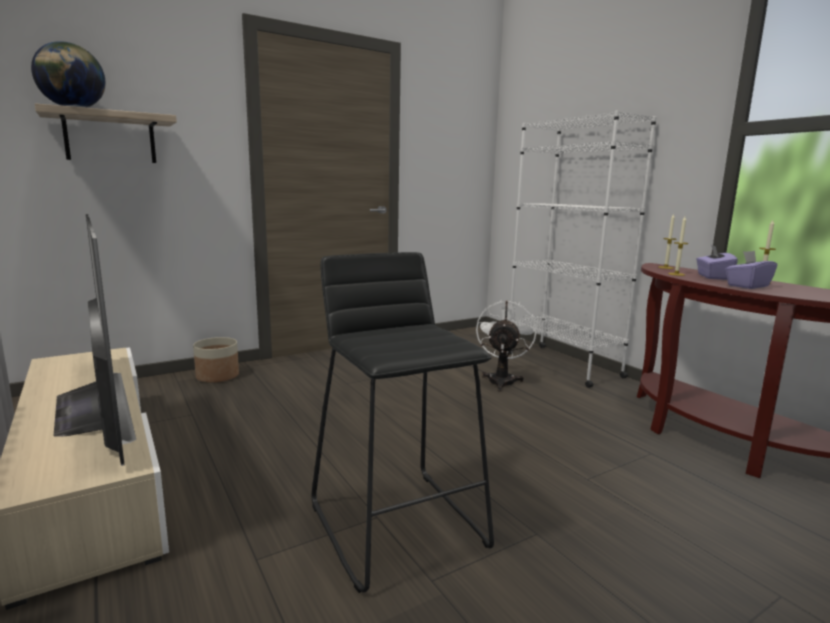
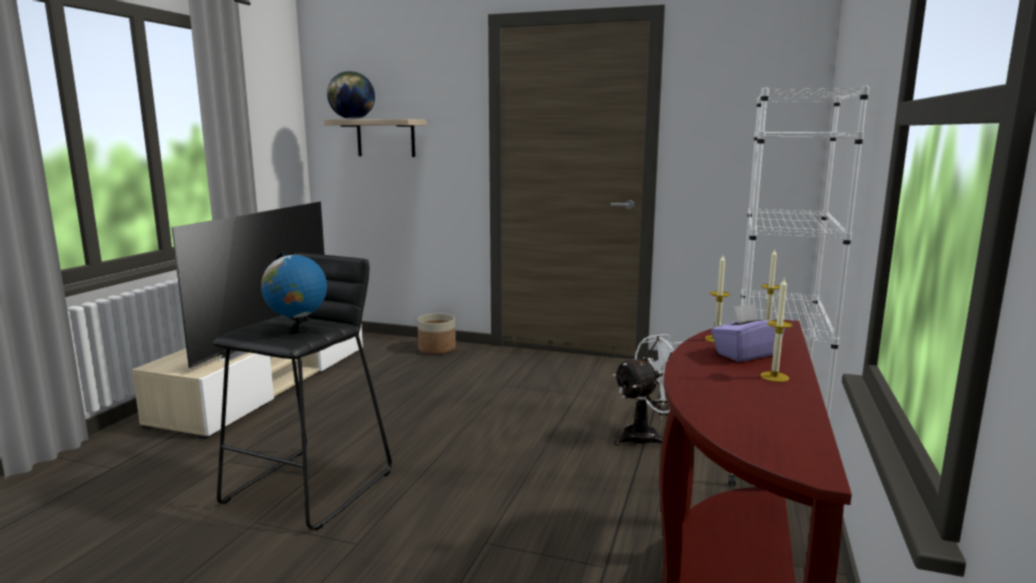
camera: 50 degrees right, 0 degrees up
purple tissue box [725,251,777,289] -> none
none -> globe [261,251,327,334]

